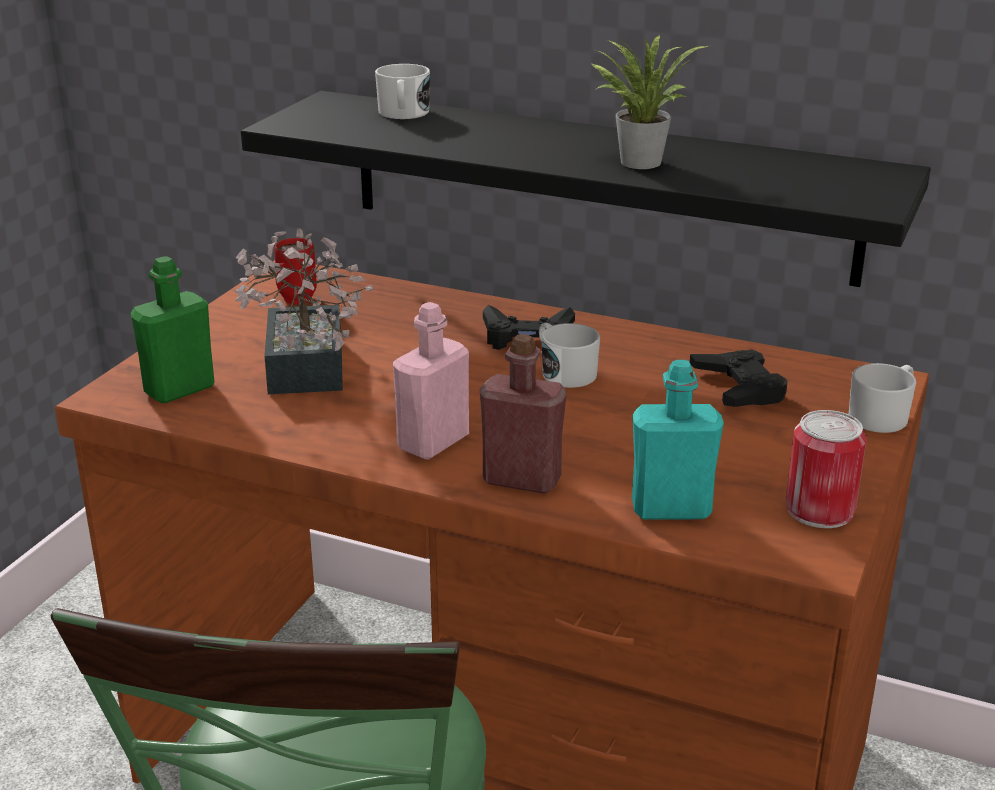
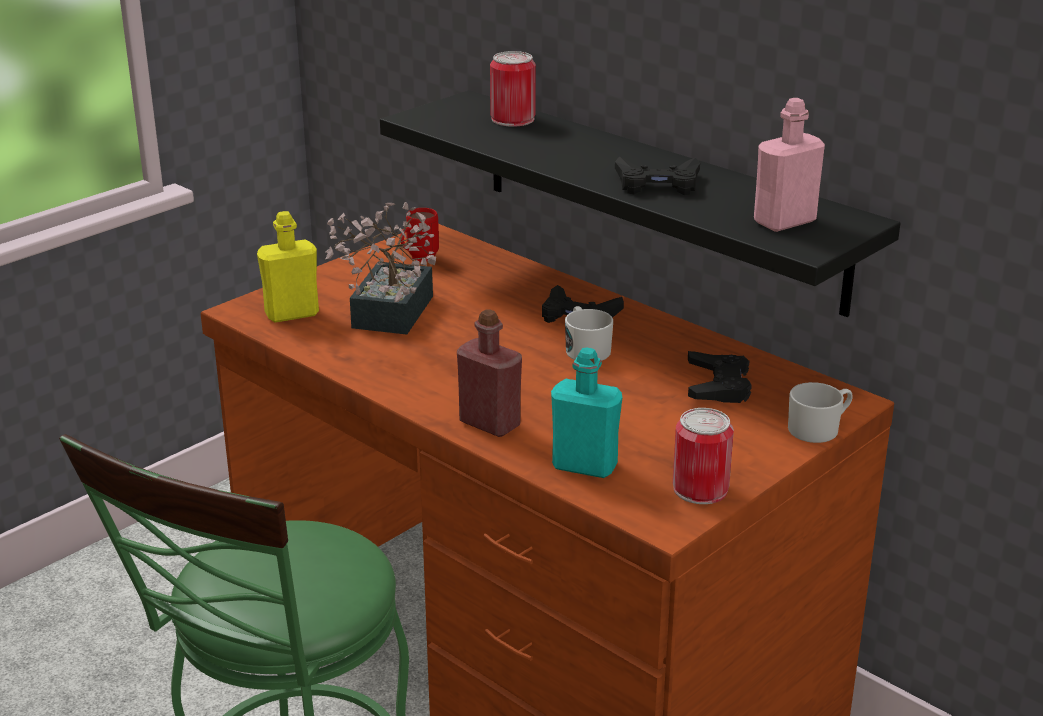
camera: 20 degrees right, 0 degrees up
green bottle [131,256,214,403] -> yellow bottle [257,211,319,323]
white mug [375,64,430,119] -> can [490,51,536,127]
pink bottle [393,302,469,460] -> pink bottle moved to [754,98,825,232]
potted plant [590,35,708,169] -> black game controller [615,156,700,195]

